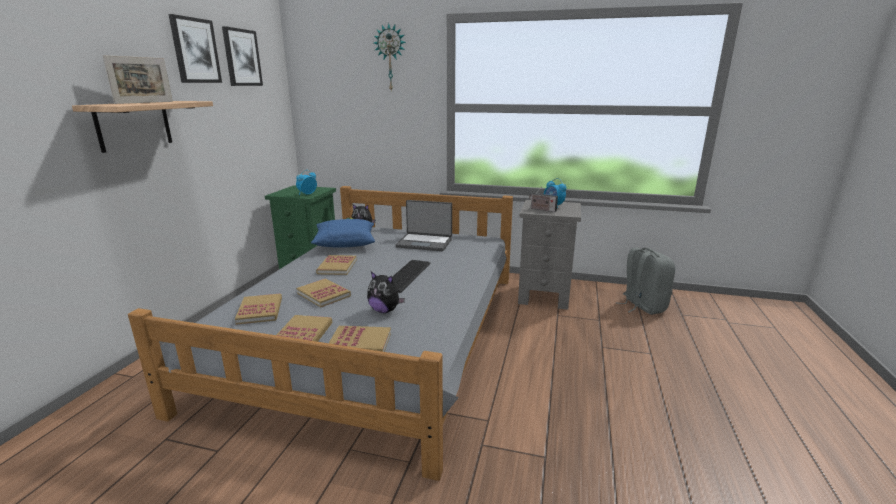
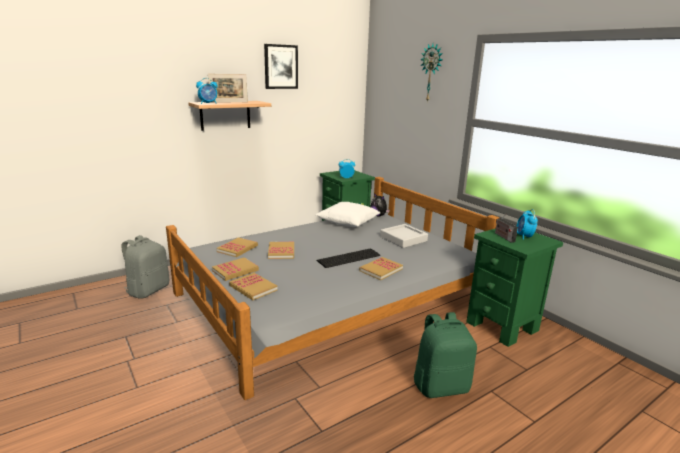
camera: 40 degrees right, 0 degrees up
picture [222,26,263,86] -> none
blue pillow [311,218,375,248] -> white pillow [315,202,380,227]
book [316,255,357,275] -> book moved to [359,257,403,280]
plush toy [367,271,405,313] -> none
laptop [396,200,452,251] -> grey tray [380,224,428,248]
grey nightstand [518,200,581,310] -> green nightstand [466,228,563,347]
grey backpack [616,248,675,315] -> grey backpack moved to [122,235,169,299]
none -> alarm clock [196,78,218,104]
none -> green backpack [414,312,477,398]

